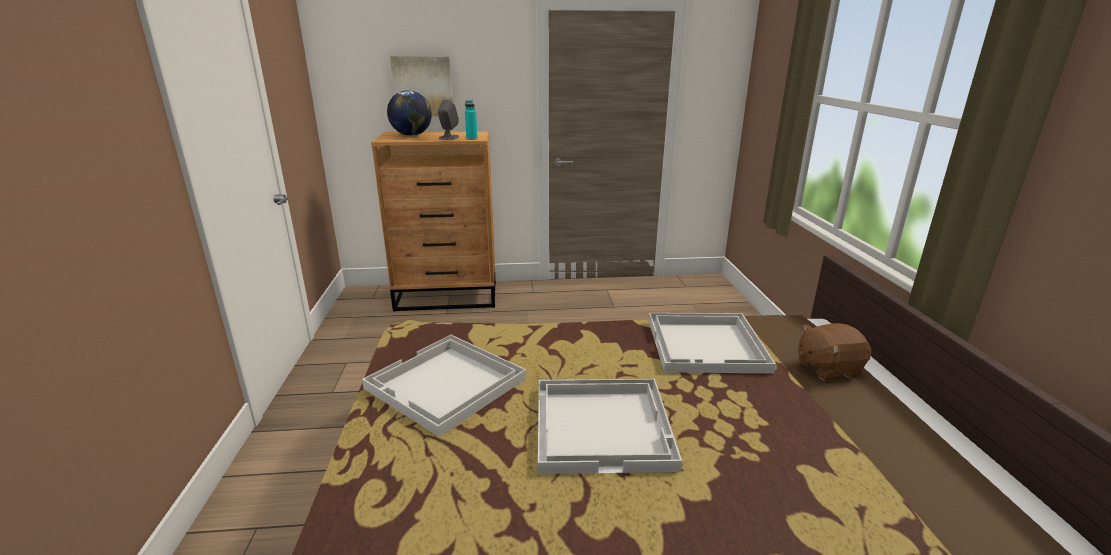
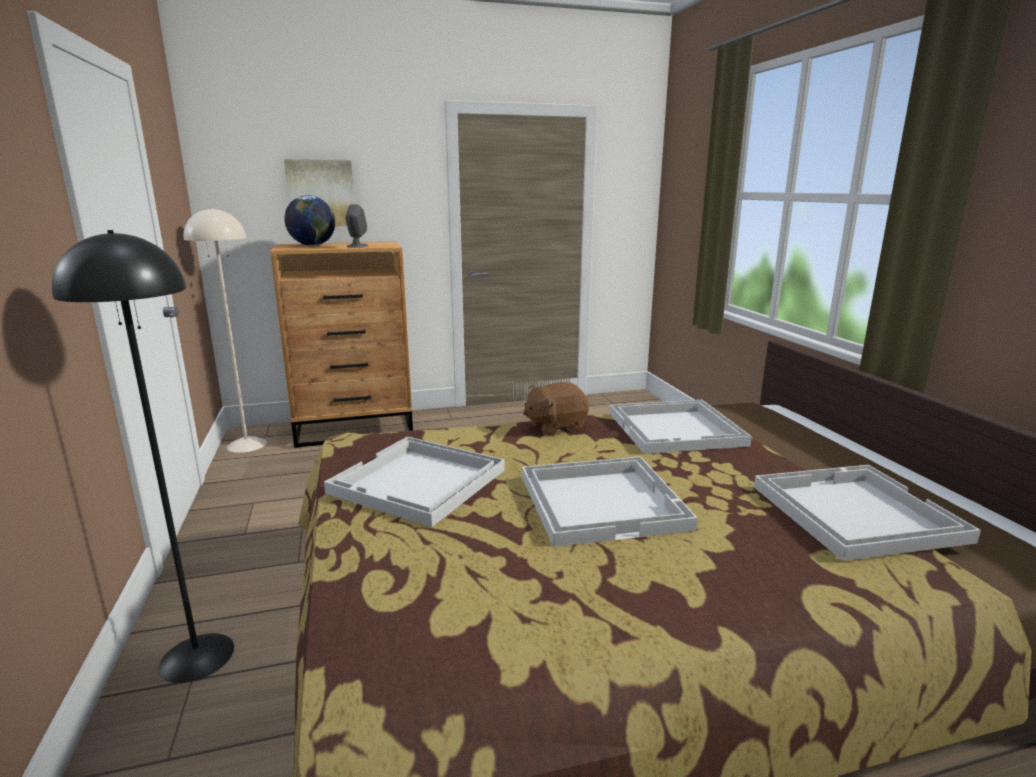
camera: 10 degrees left, 5 degrees down
turquoise bottle [465,100,478,140] -> none
brown plush toy [798,323,872,381] -> brown plush toy moved to [523,382,589,435]
none -> black floor lamp [52,230,234,683]
none -> beige floor lamp [184,207,267,453]
none -> white tray [754,465,981,561]

